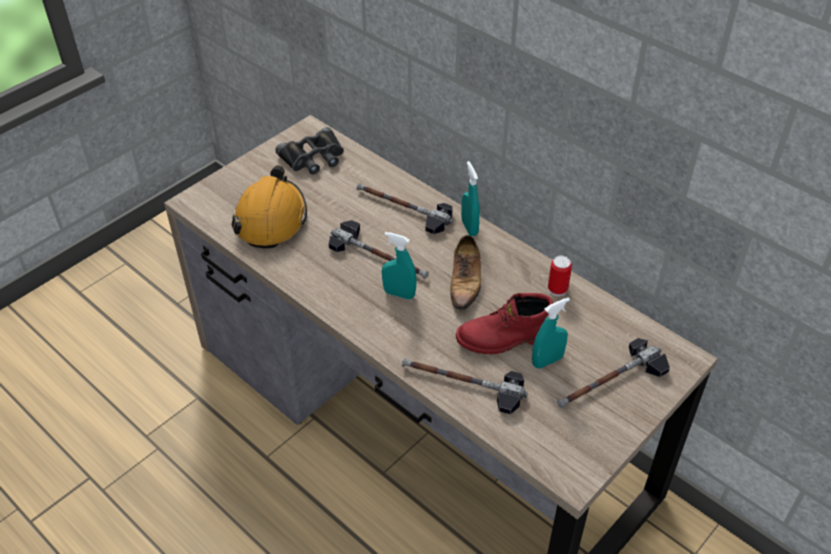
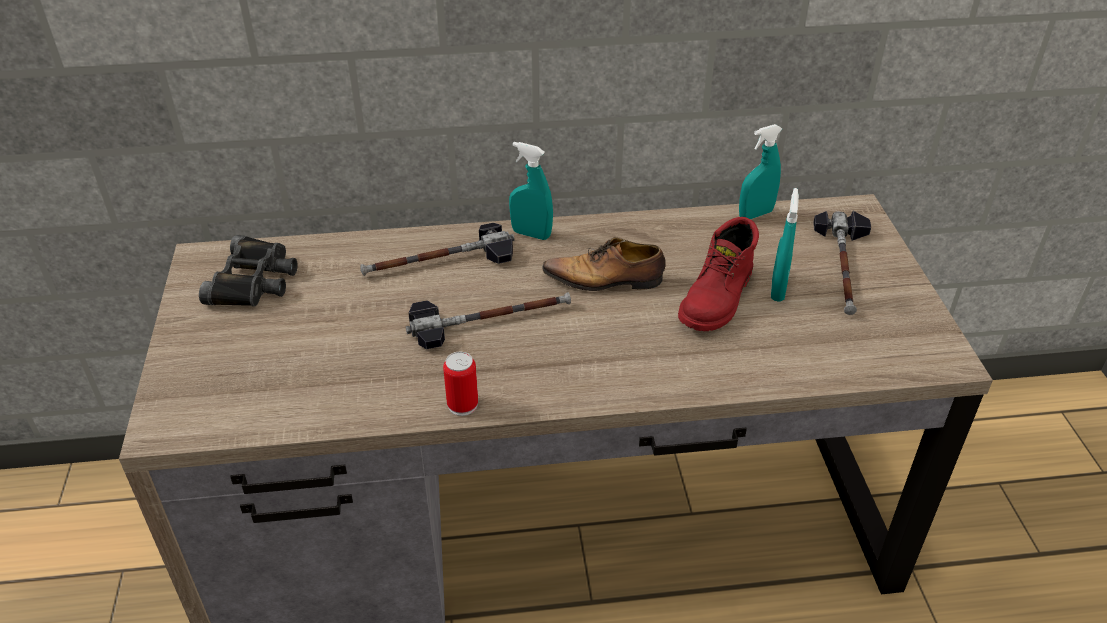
camera: 50 degrees left, 5 degrees down
orange hard hat [231,165,307,248] -> none
turquoise spray bottle [382,232,417,300] -> turquoise spray bottle moved to [739,124,782,219]
hammer [402,357,528,414] -> none
shoe [450,235,481,310] -> shoe turned 135 degrees clockwise [542,237,666,291]
can [548,256,572,296] -> can moved to [443,352,478,416]

